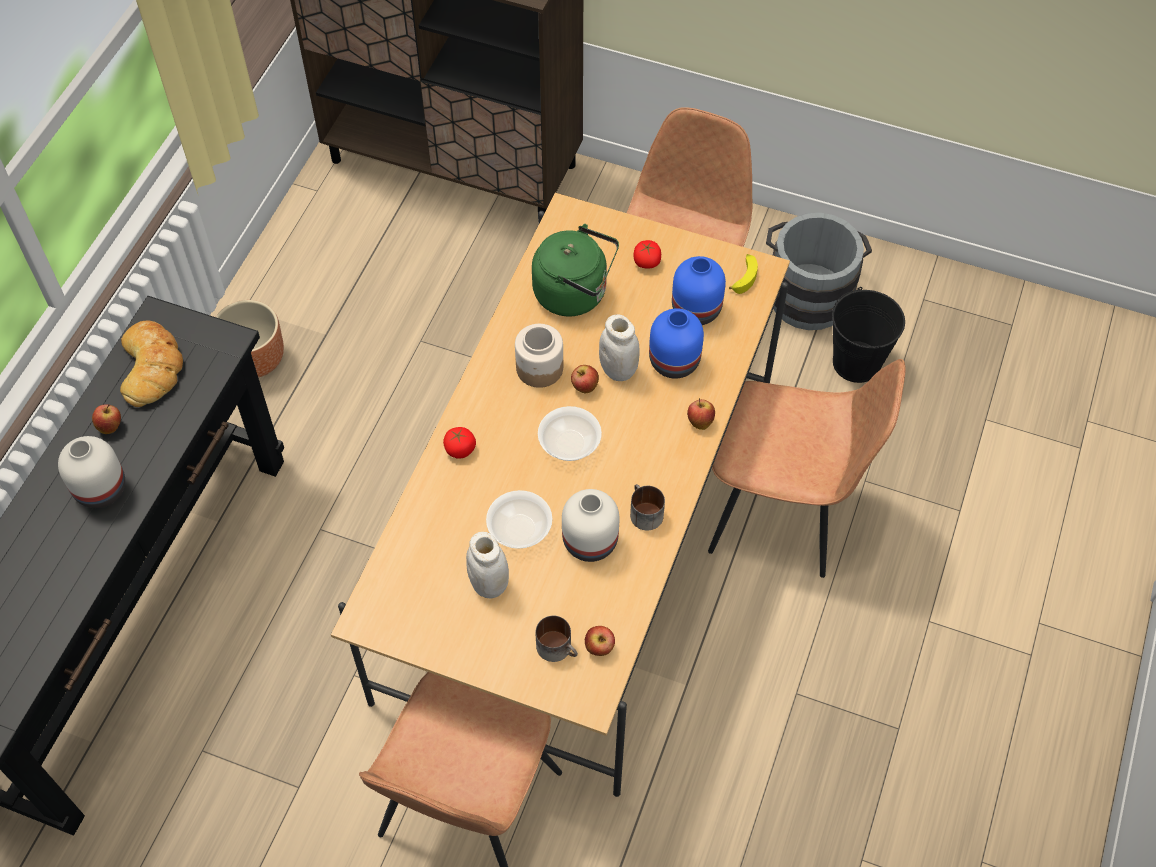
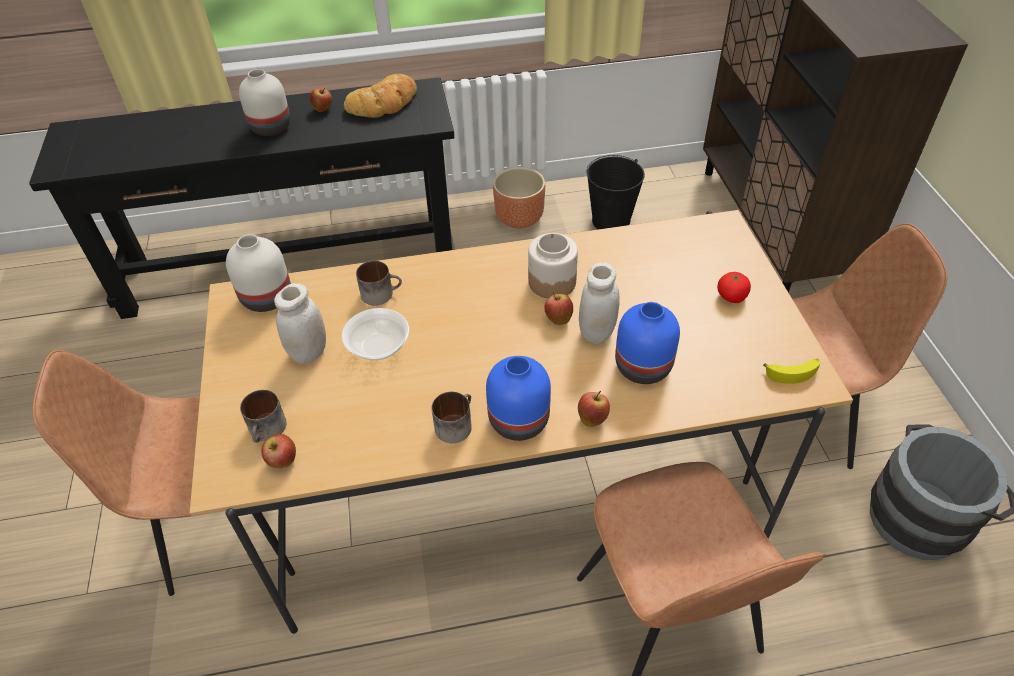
camera: 60 degrees right, 10 degrees down
tomato [443,427,476,459] -> none
green kettle [532,224,619,316] -> none
bowl [538,406,602,461] -> none
white vase [562,489,619,562] -> white vase moved to [226,234,291,312]
blue vase [672,256,726,325] -> blue vase moved to [486,356,551,441]
black bucket [832,287,905,383] -> black bucket moved to [586,155,645,229]
none -> mug [356,261,402,306]

